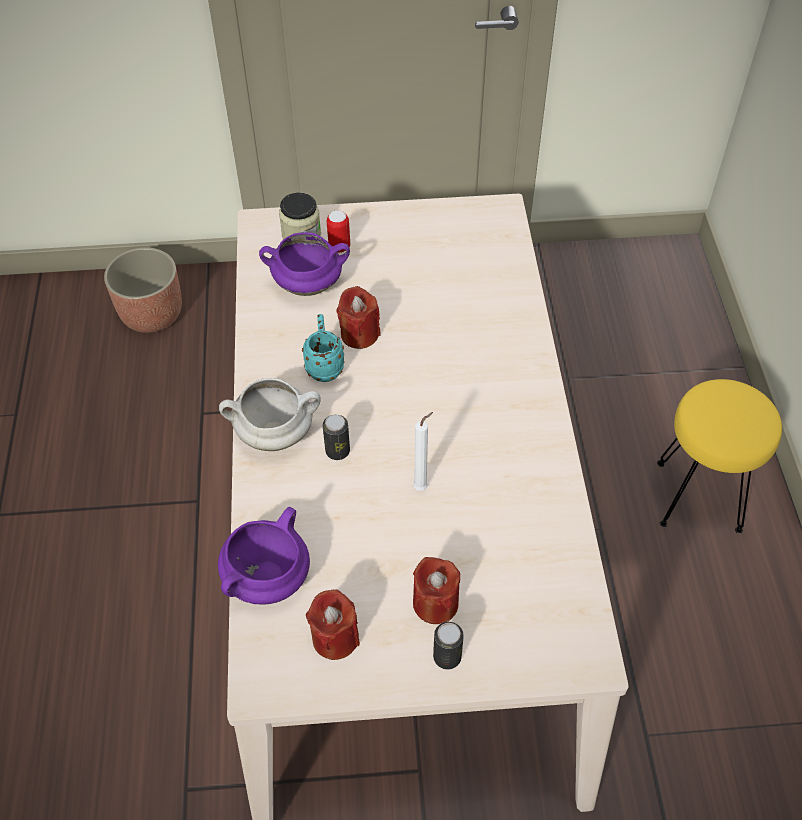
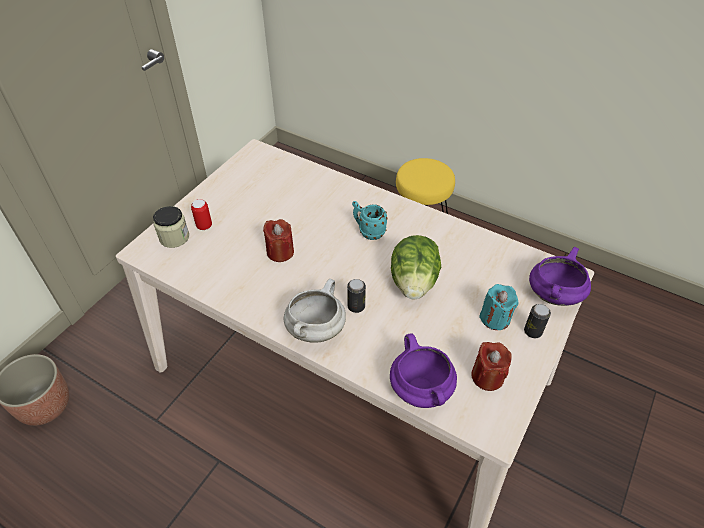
camera: 55 degrees left, 5 degrees down
purple cooking pot [259,232,350,296] -> purple cooking pot moved to [529,247,591,306]
turquoise mug [302,314,344,382] -> turquoise mug moved to [352,201,388,240]
white candle [413,412,433,491] -> lettuce [391,235,441,299]
red candle [413,557,460,624] -> turquoise candle [479,284,518,330]

